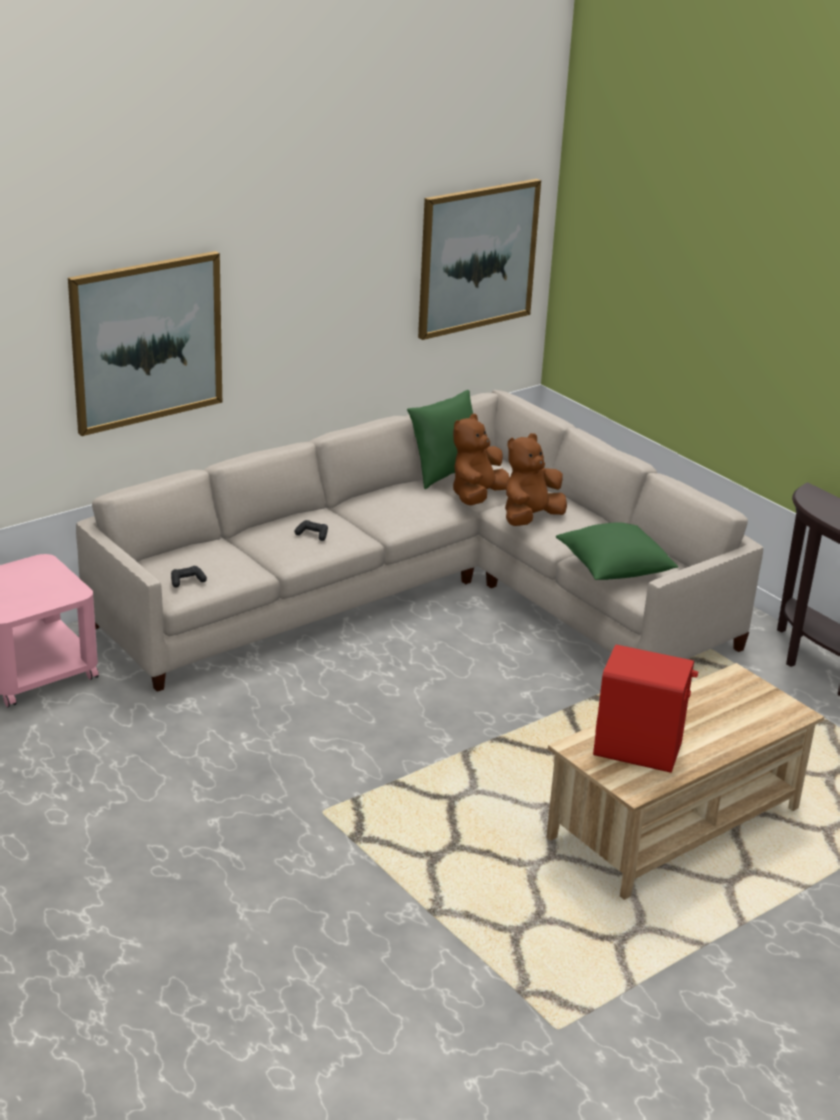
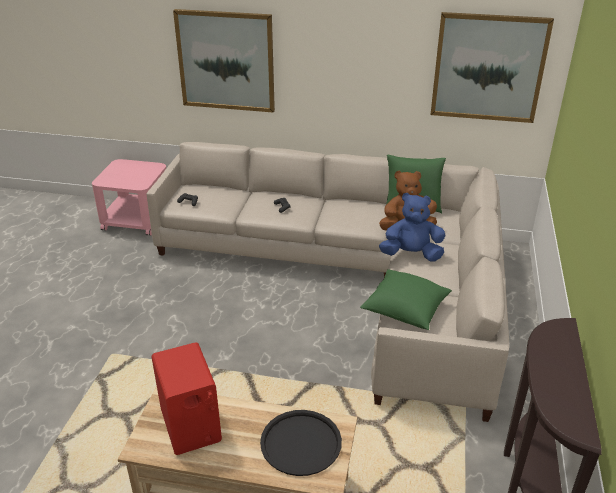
camera: 50 degrees right, 5 degrees up
brown plush toy [505,433,567,526] -> blue plush toy [379,193,445,262]
none -> black tray [260,410,342,476]

